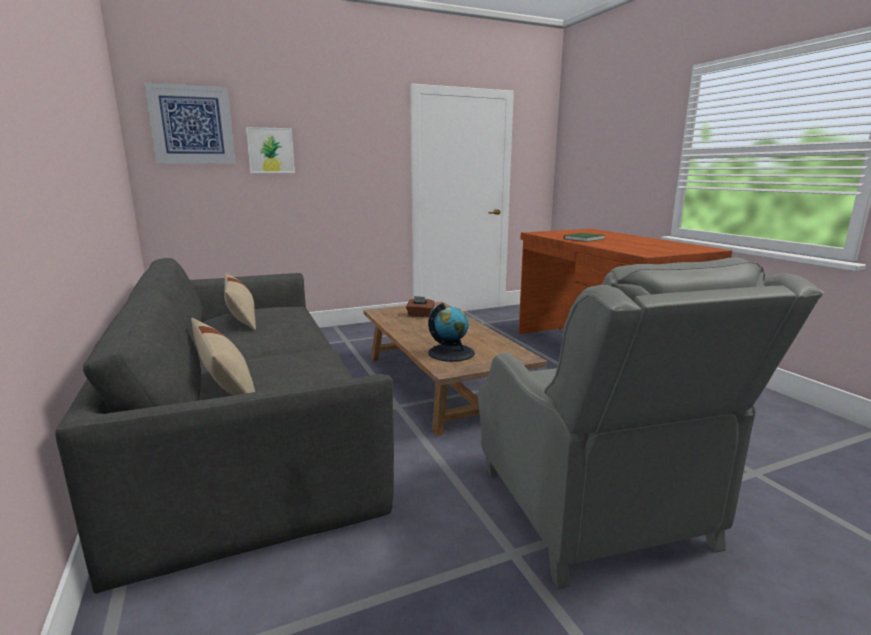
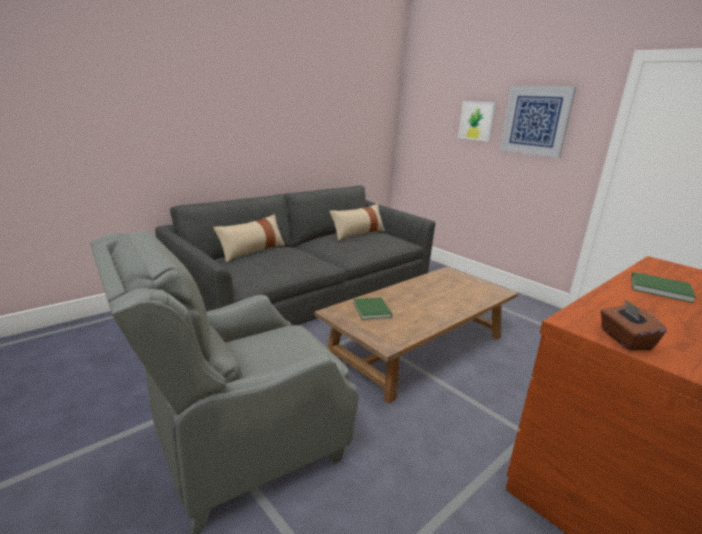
camera: 70 degrees right, 5 degrees up
picture [144,82,236,164] -> picture moved to [500,86,576,158]
brown tissue box [406,296,435,317] -> brown tissue box moved to [600,299,667,350]
globe [428,303,475,362] -> green book [353,297,392,320]

